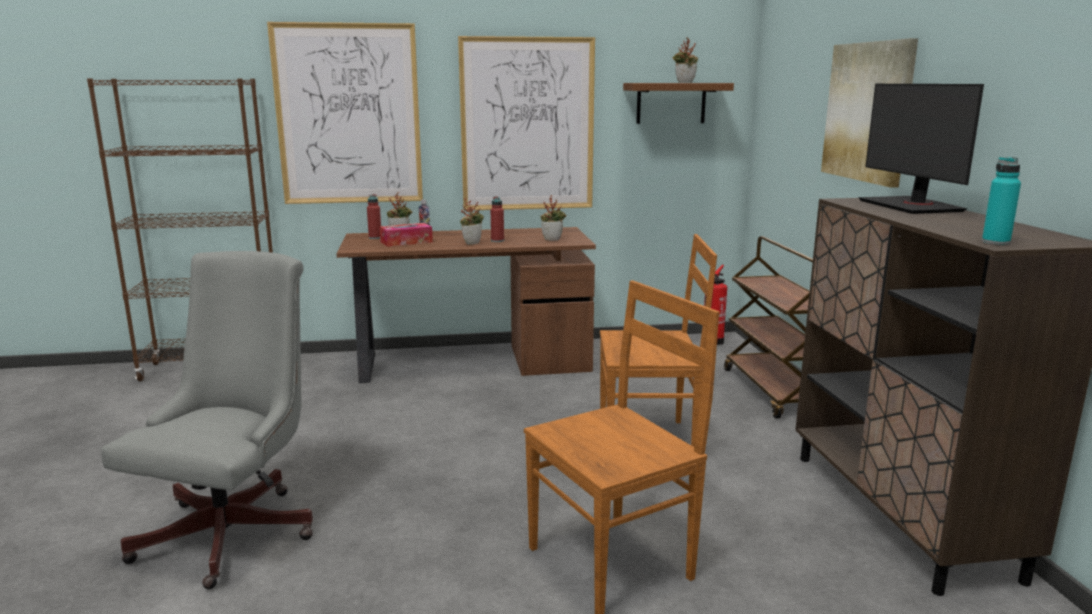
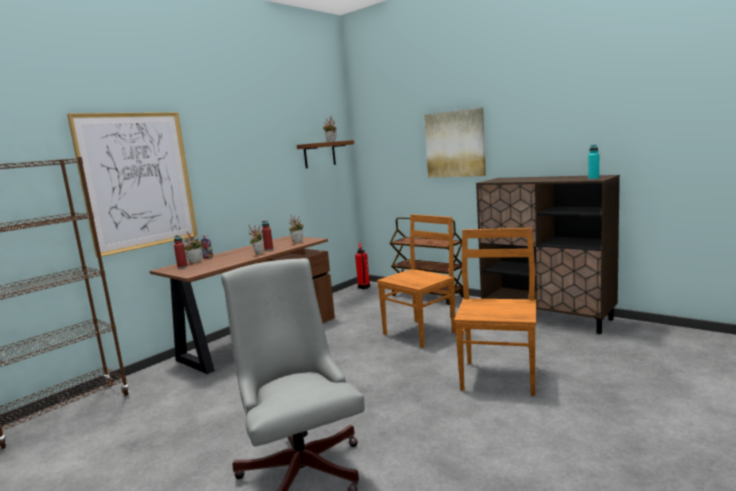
camera: 40 degrees left, 5 degrees down
tissue box [380,223,433,247] -> none
picture [458,36,595,211] -> none
monitor [858,84,984,214] -> none

